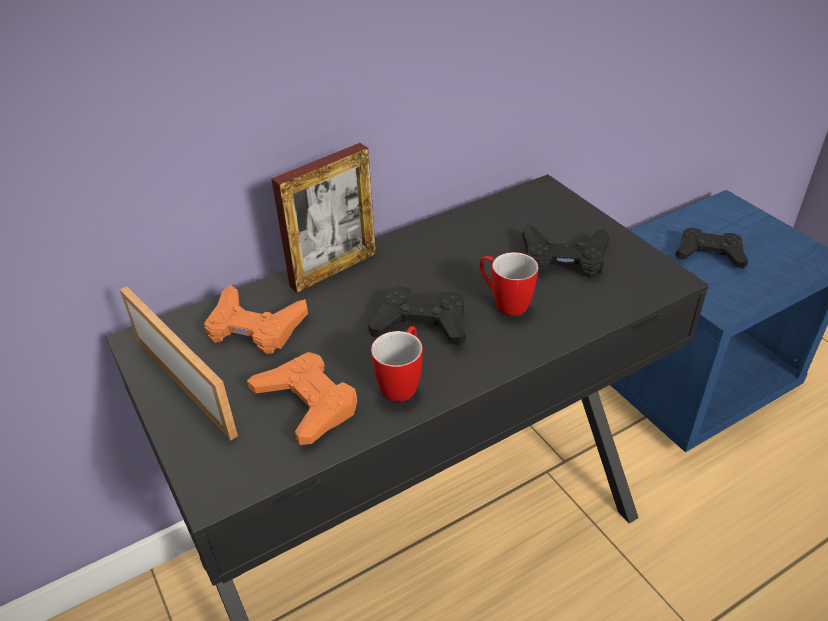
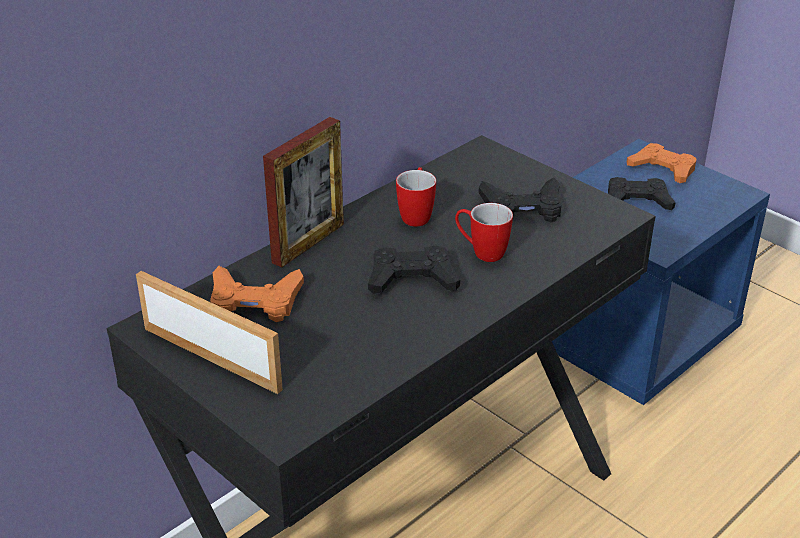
camera: 15 degrees left, 5 degrees down
orange game controller [247,352,357,445] -> orange game controller moved to [627,143,696,183]
mug [371,326,423,402] -> mug moved to [396,167,436,227]

